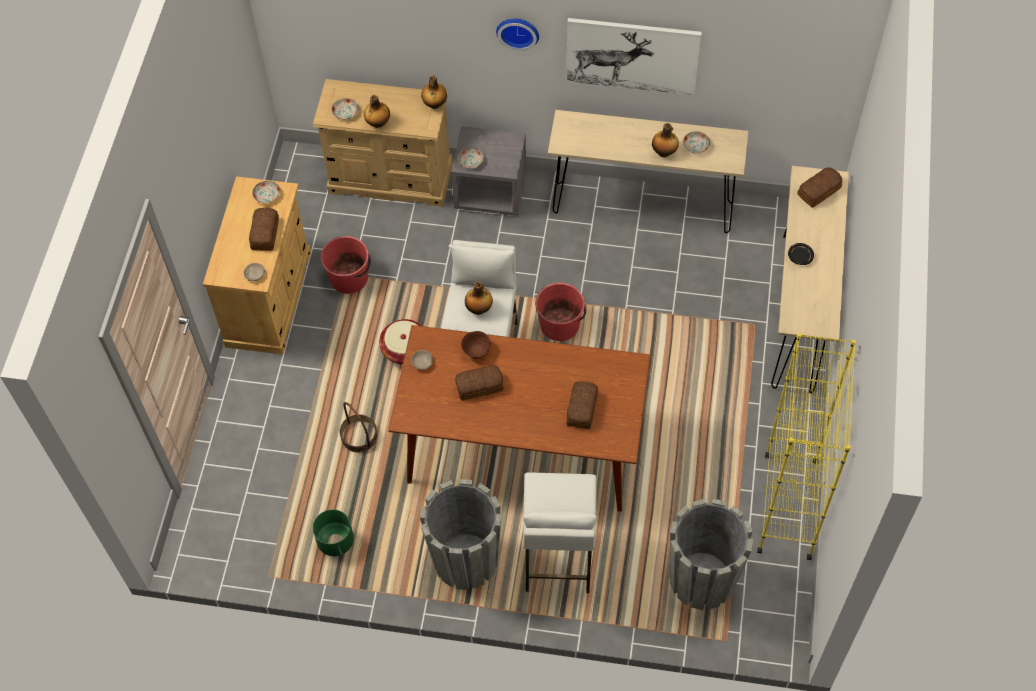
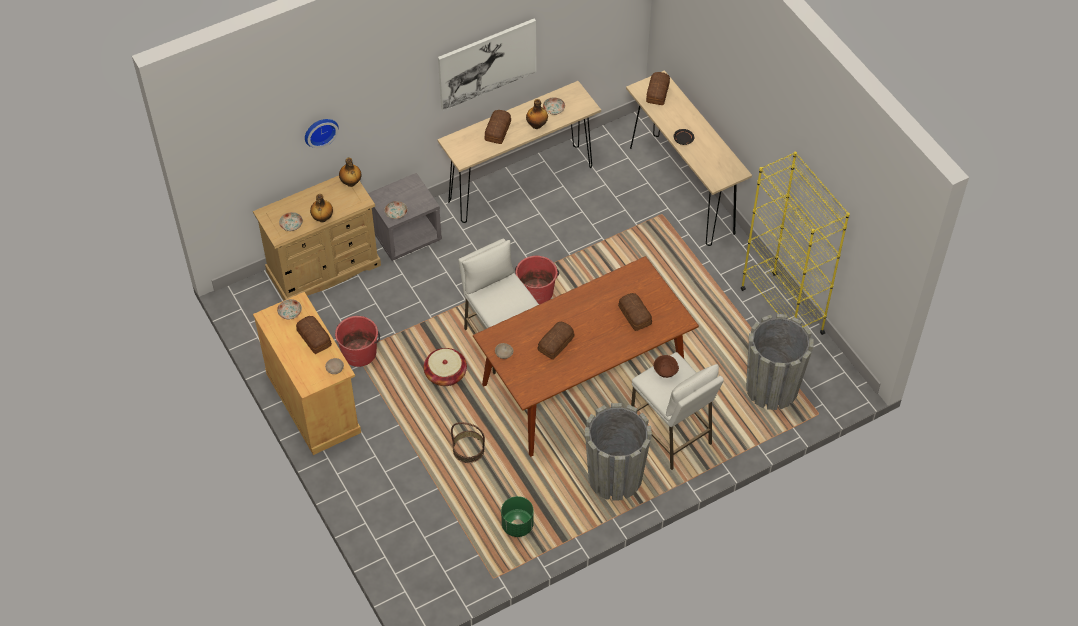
camera: 40 degrees left, 5 degrees down
brown bowl [461,331,491,359] -> brown bowl moved to [653,355,679,378]
bottle [465,282,493,315] -> none
wall clock [496,19,539,51] -> wall clock moved to [305,119,339,148]
none -> bread [484,110,511,144]

